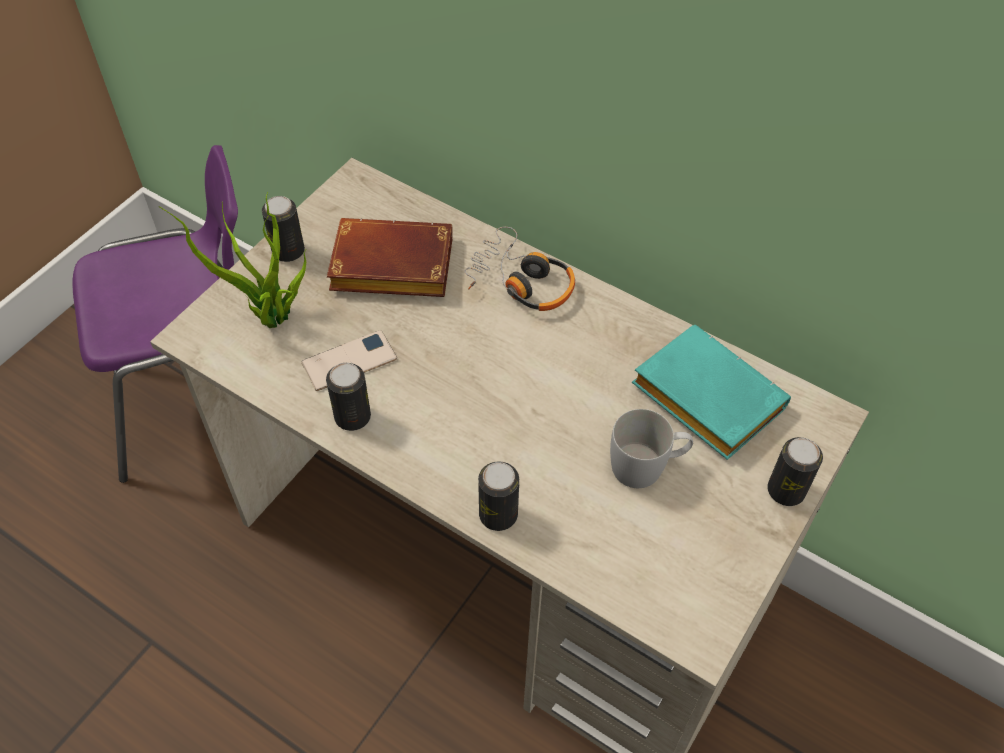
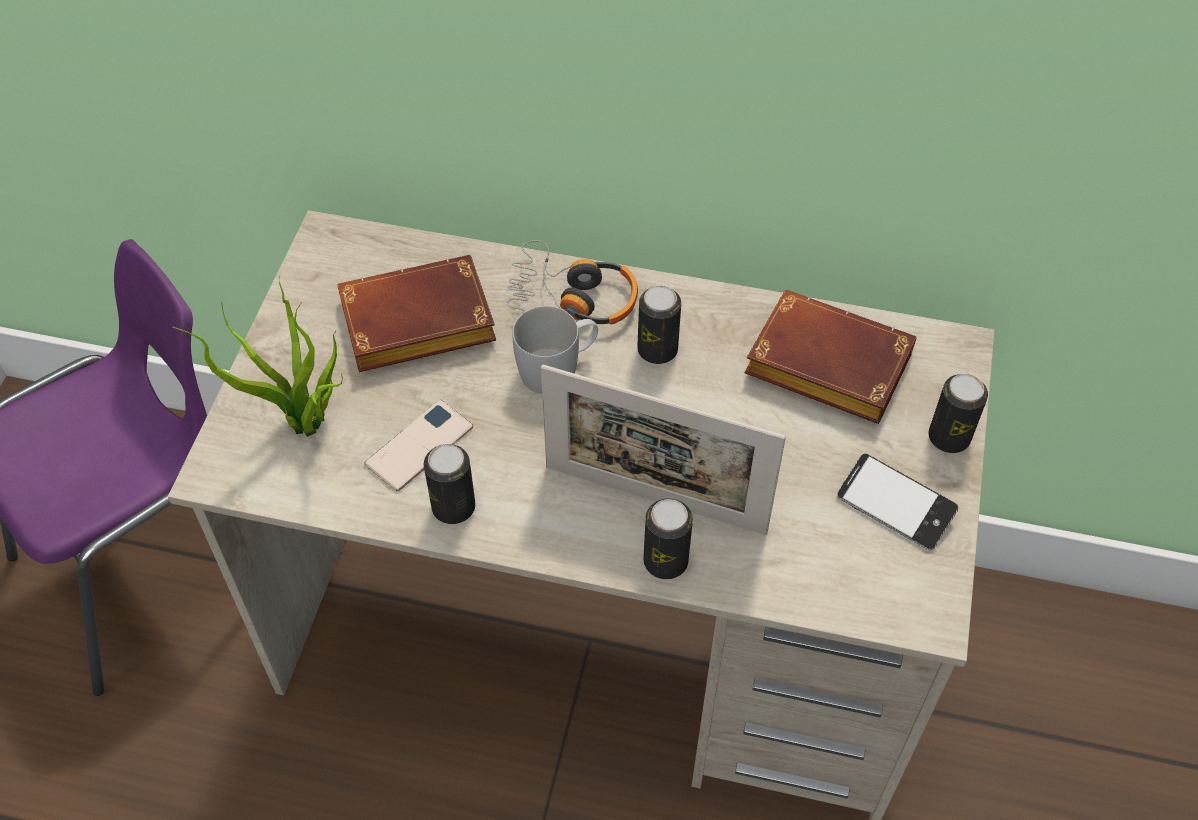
camera: 20 degrees left, 0 degrees up
can [262,196,305,262] -> can moved to [637,285,681,364]
white mug [610,409,693,488] -> white mug moved to [512,306,598,394]
turquoise book [632,325,791,460] -> brown book [744,290,917,424]
none -> picture frame [541,365,786,535]
none -> phone [837,453,959,550]

